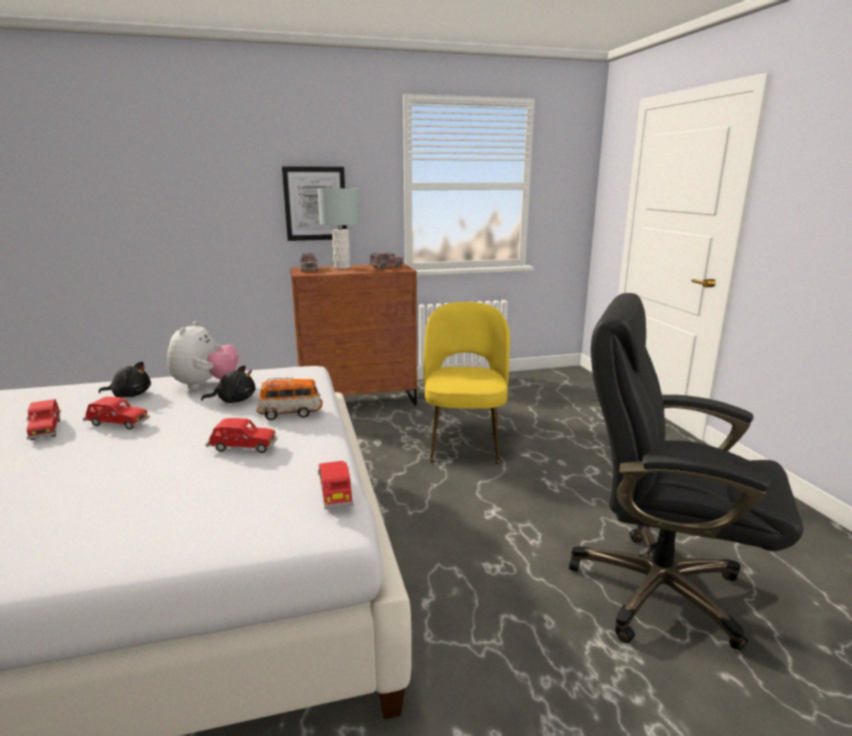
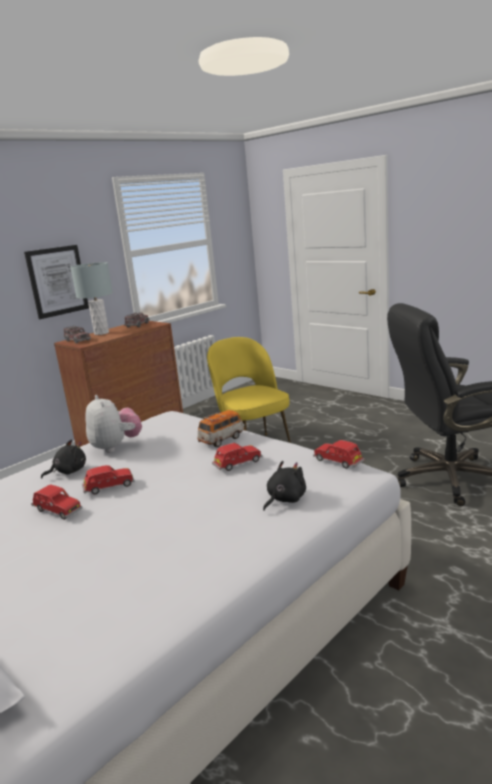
camera: 30 degrees left, 0 degrees up
black plush toy [201,365,255,403] -> black plush toy moved to [263,461,306,511]

